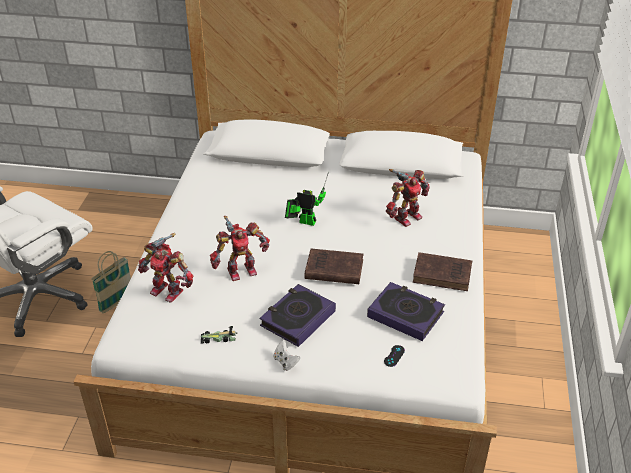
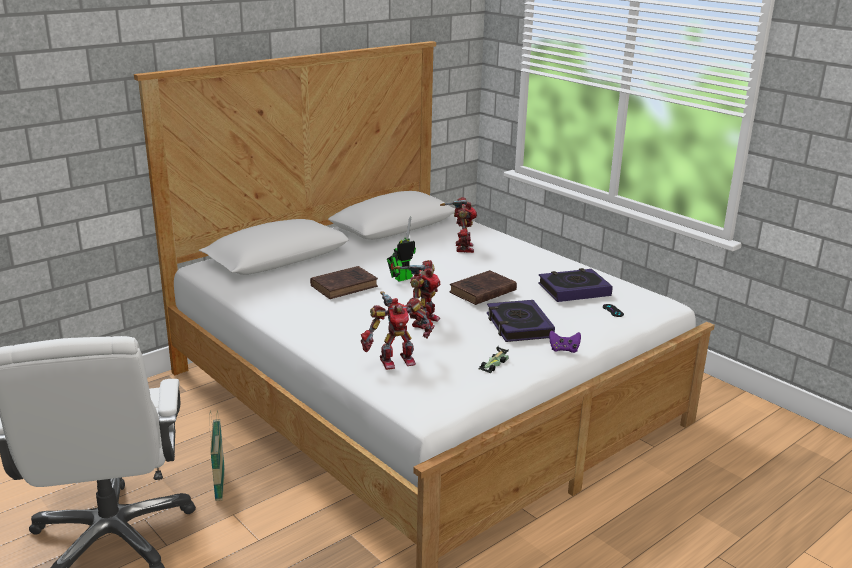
camera: 50 degrees left, 15 degrees down
white game controller [273,340,300,371] -> purple game controller [549,330,581,353]
brown book [413,252,472,291] -> brown book moved to [310,266,378,299]

